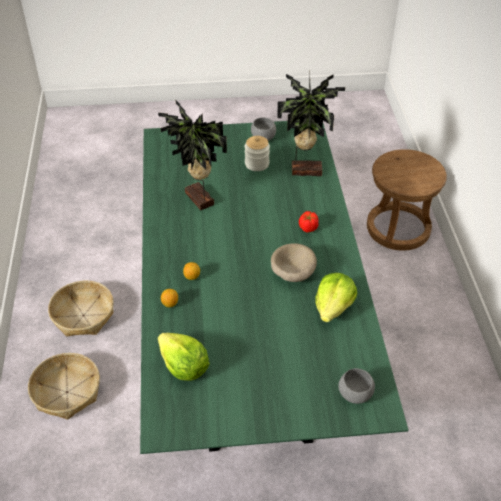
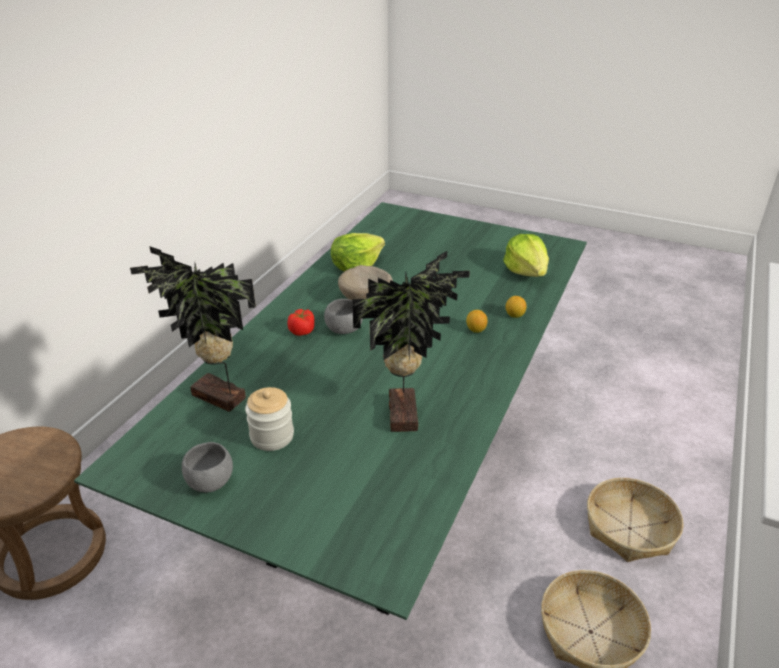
camera: 150 degrees left, 10 degrees down
grey bowl [338,368,375,404] -> grey bowl moved to [324,299,363,334]

